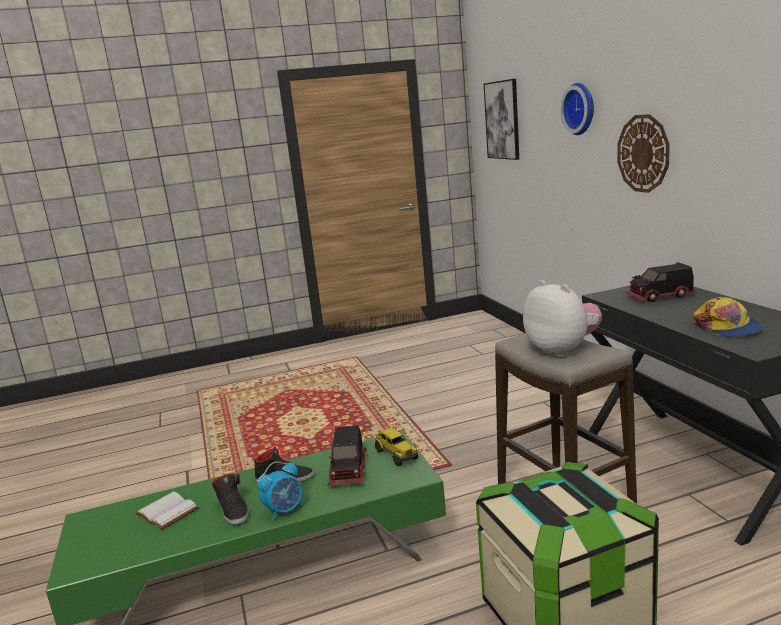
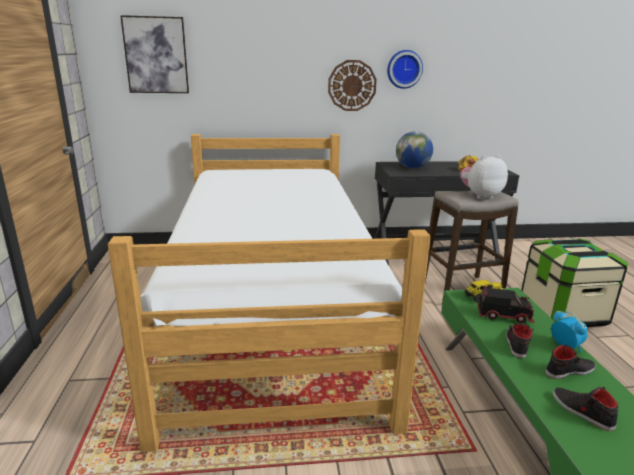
camera: 80 degrees left, 5 degrees up
white book [136,492,199,530] -> black shoe [553,387,619,431]
wall clock [561,83,594,135] -> wall clock moved to [387,50,423,89]
toy truck [626,262,696,302] -> globe [396,131,433,169]
none -> bed [108,134,431,452]

